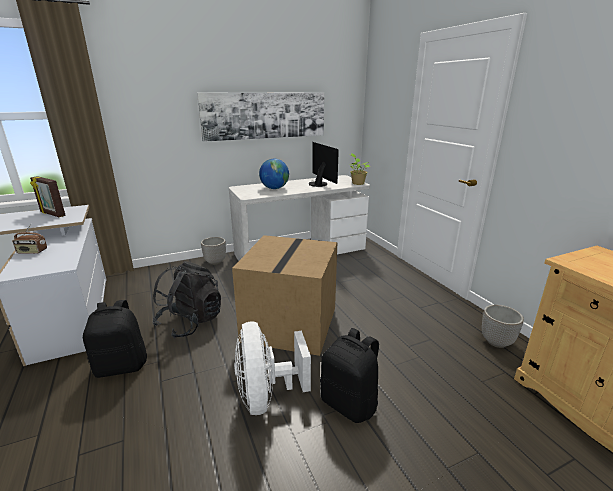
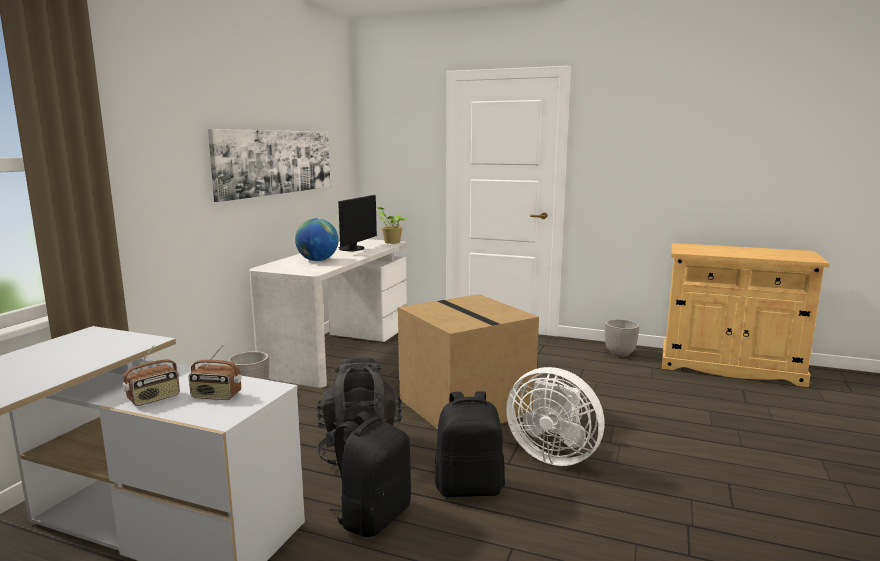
camera: 45 degrees left, 10 degrees down
picture frame [30,176,66,217] -> none
monitor [308,142,339,187] -> monitor turned 90 degrees clockwise [338,195,377,251]
black backpack [320,328,379,423] -> black backpack moved to [434,391,505,497]
none -> radio [189,344,241,400]

